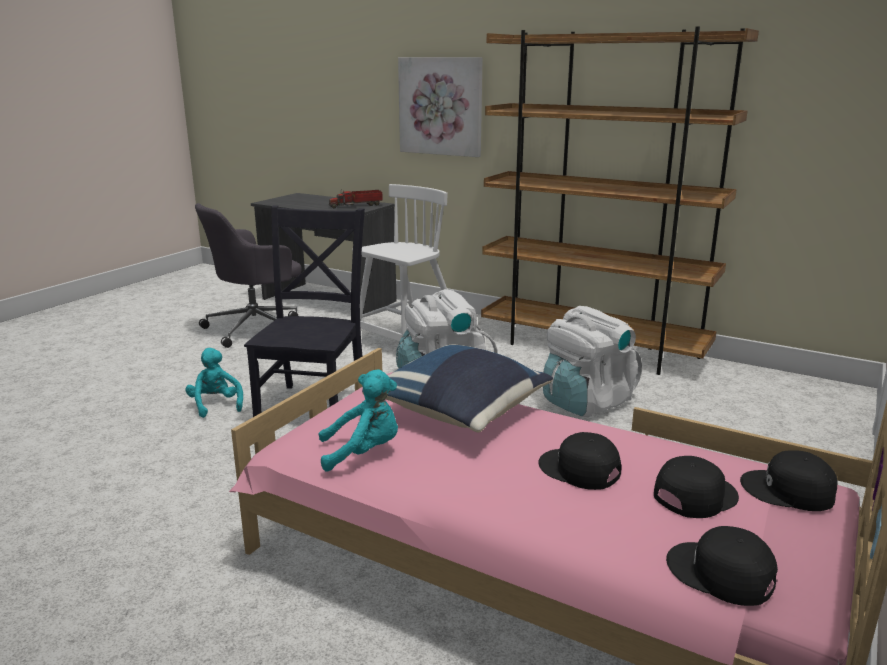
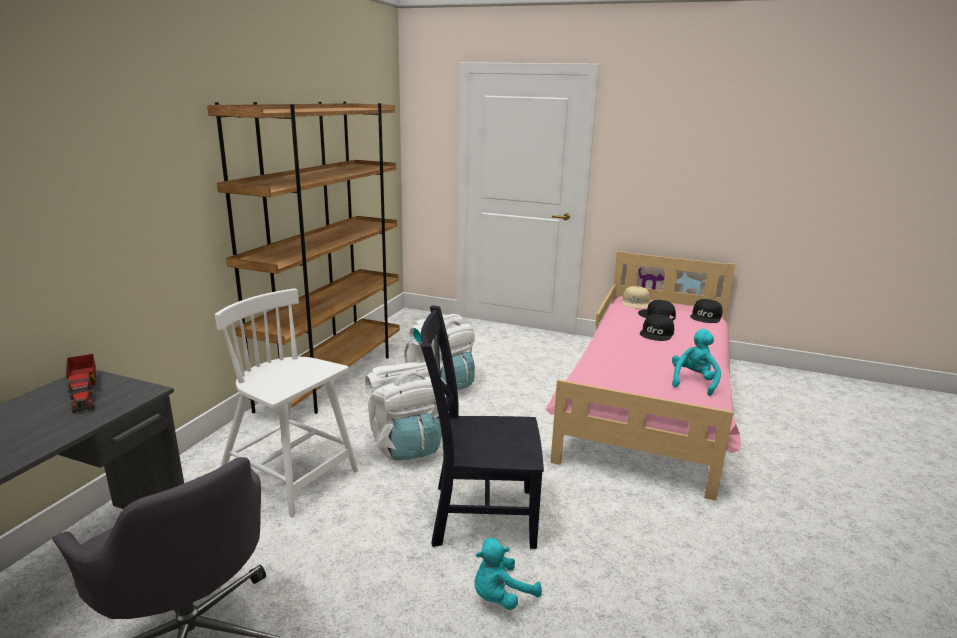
camera: 100 degrees left, 0 degrees up
turquoise plush toy [318,369,398,471] -> turquoise plush toy turned 45 degrees clockwise [672,329,721,396]
blue pillow [362,344,553,432] -> none
picture [398,57,483,157] -> none
black cap [740,450,838,511] -> beige cap [622,286,650,309]

